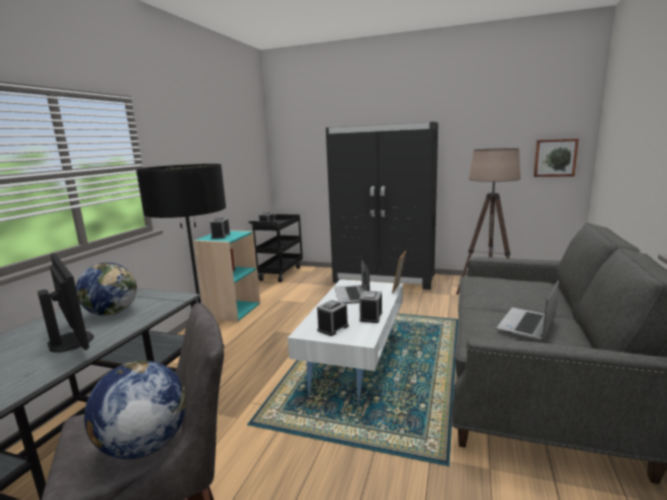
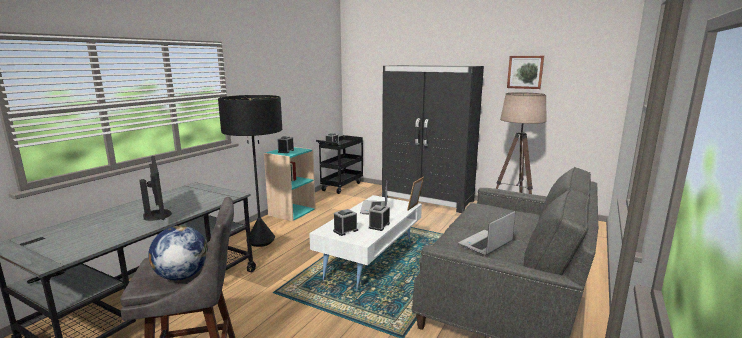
camera: 10 degrees right, 0 degrees up
globe [76,263,137,316] -> none
picture [534,138,579,177] -> picture moved to [507,56,544,89]

